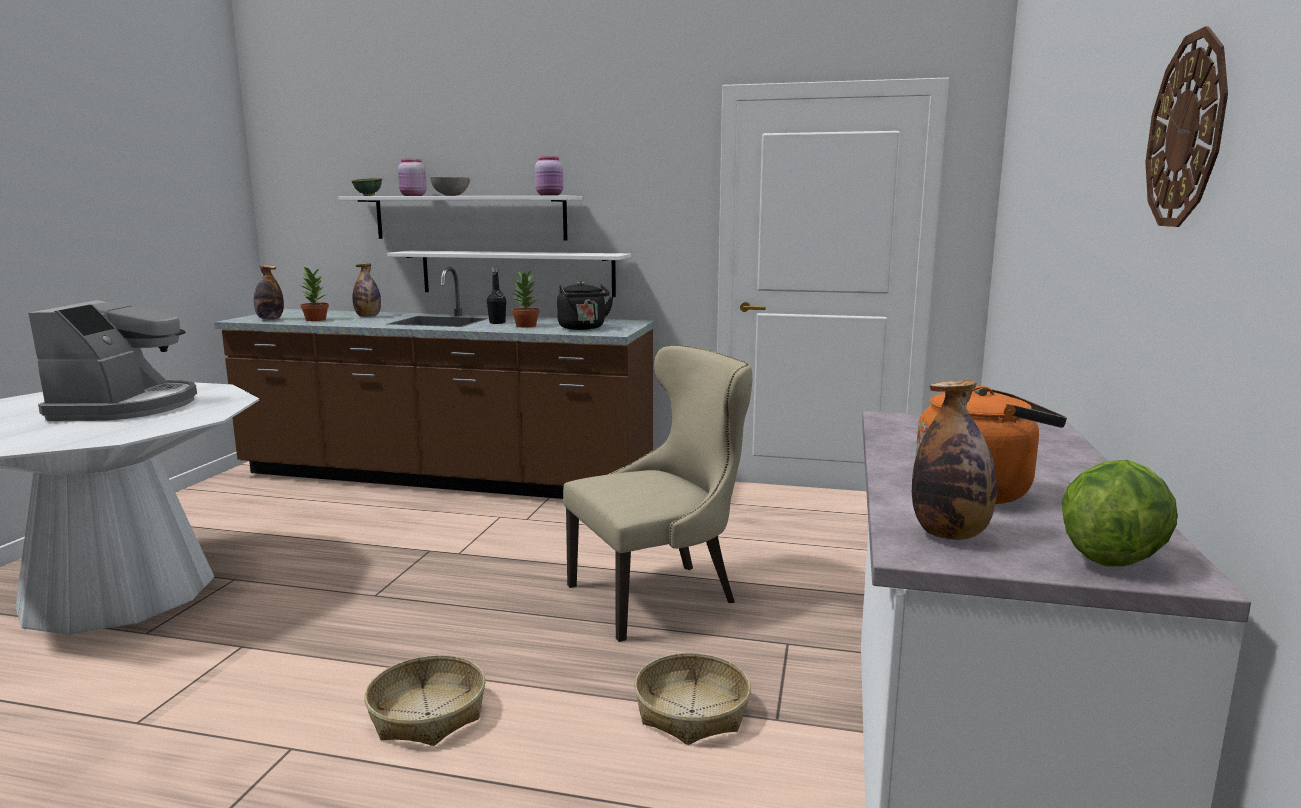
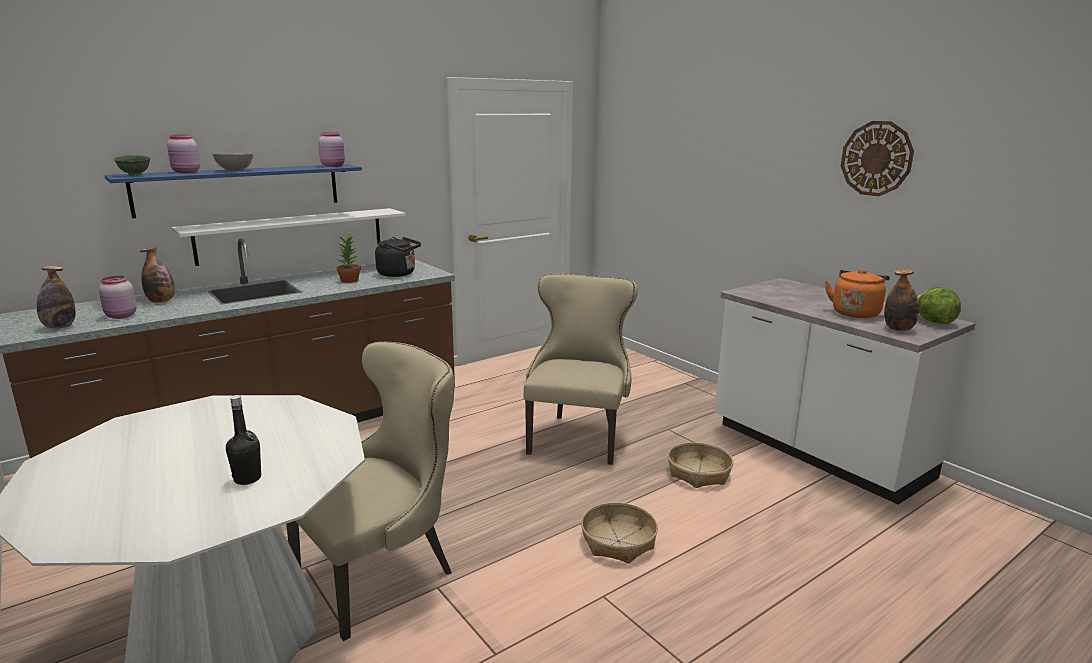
camera: 50 degrees left, 5 degrees up
coffee machine [28,300,197,421] -> none
potted plant [300,267,329,321] -> pink jar [99,276,137,319]
white shelf [338,196,582,241] -> blue shelf [105,164,362,218]
black bottle [487,267,506,324] -> black bottle moved to [226,395,261,485]
none -> beige chair [286,341,455,641]

